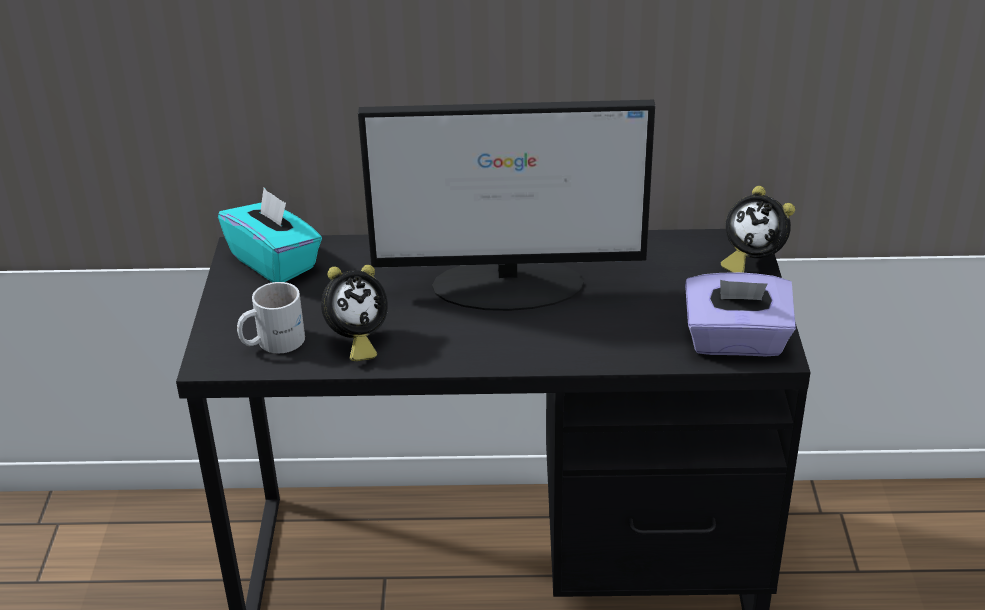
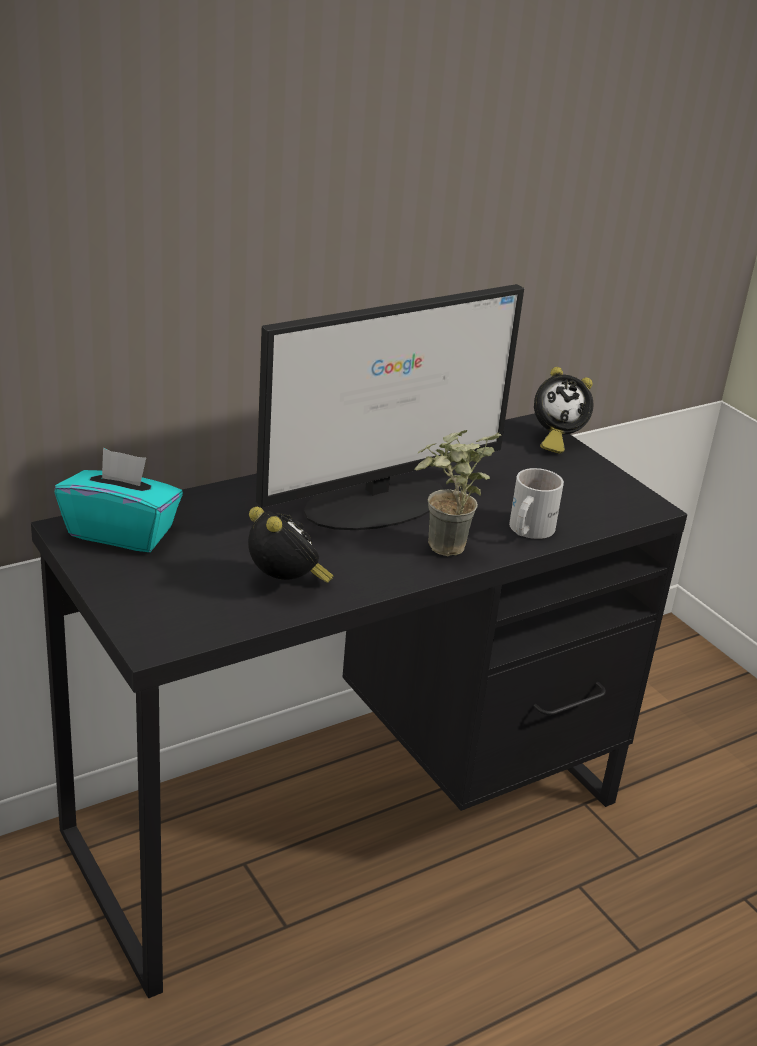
camera: 35 degrees left, 5 degrees down
white mug [237,282,305,353] -> white mug moved to [509,468,564,539]
alarm clock [321,265,388,361] -> alarm clock turned 60 degrees counterclockwise [248,507,333,583]
purple tissue box [685,272,796,356] -> none
none -> potted plant [415,430,502,556]

